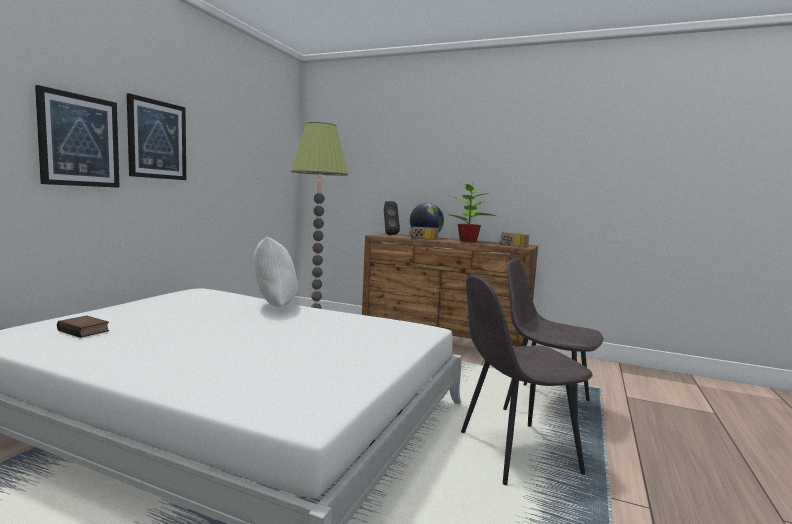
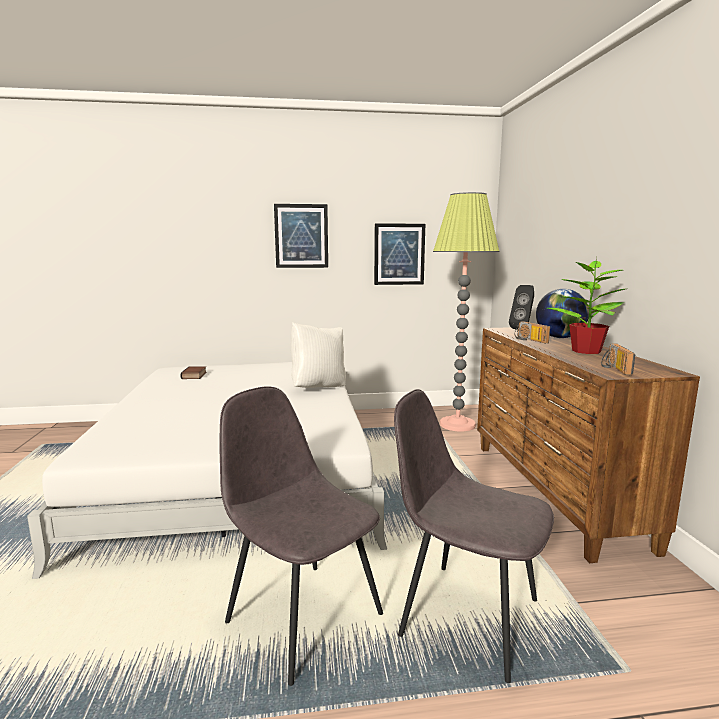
camera: 60 degrees right, 5 degrees up
picture [35,85,120,188] -> picture moved to [374,223,425,285]
grey chair [503,257,603,420] -> grey chair turned 60 degrees counterclockwise [394,389,554,683]

